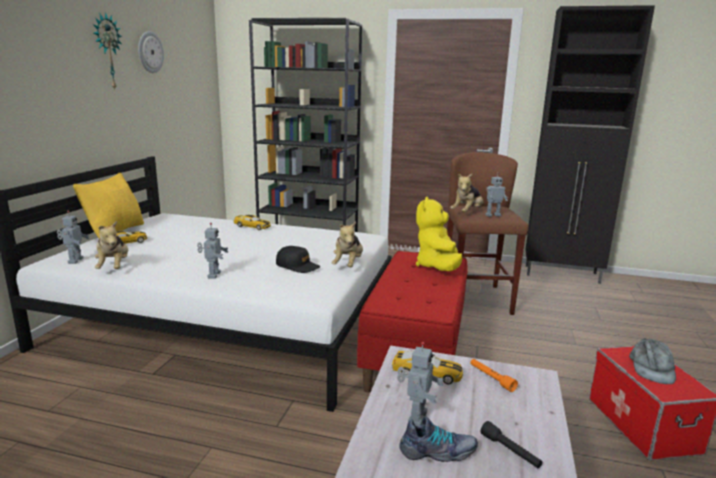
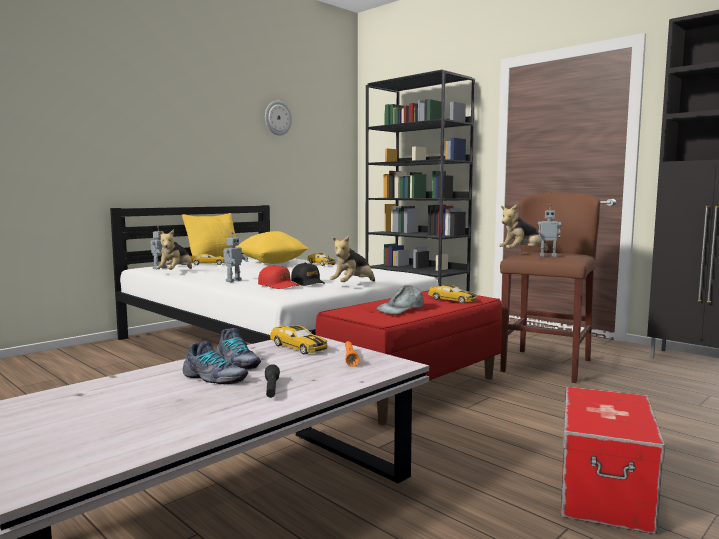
camera: 30 degrees right, 10 degrees down
wall clock [93,12,122,91] -> none
toy robot [397,342,444,426] -> shoe [216,328,261,370]
yellow plush toy [416,197,462,271] -> toy car [428,285,477,304]
grey cap [629,338,676,384] -> grey cap moved to [376,285,424,314]
none -> yellow pillow [235,231,309,264]
none -> red cap [258,265,299,289]

